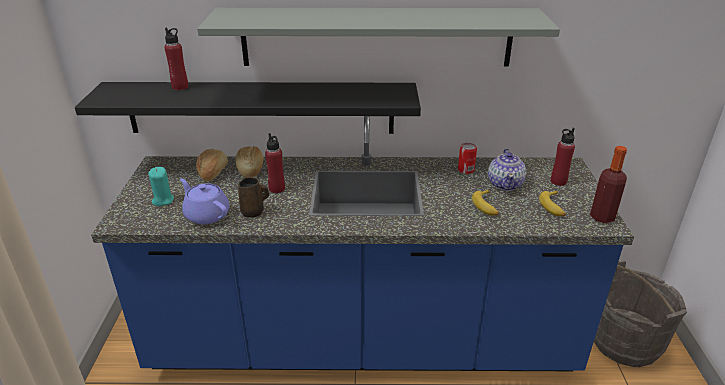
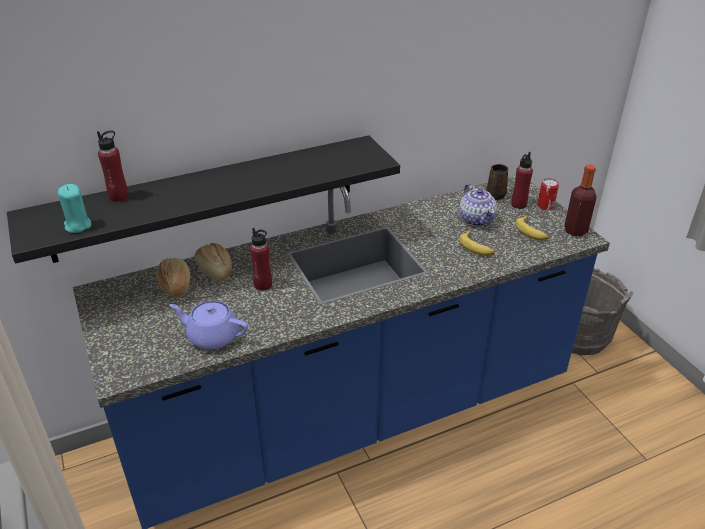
camera: 25 degrees left, 5 degrees up
turquoise candle [148,167,174,206] -> turquoise candle moved to [58,184,91,233]
grey shelf [197,8,560,67] -> none
brown mug [238,177,269,217] -> brown mug moved to [486,164,508,200]
can [458,143,477,174] -> can moved to [537,178,559,210]

